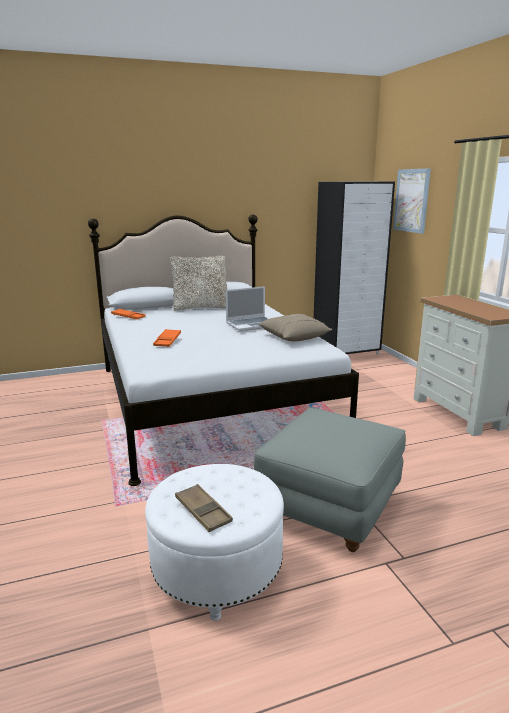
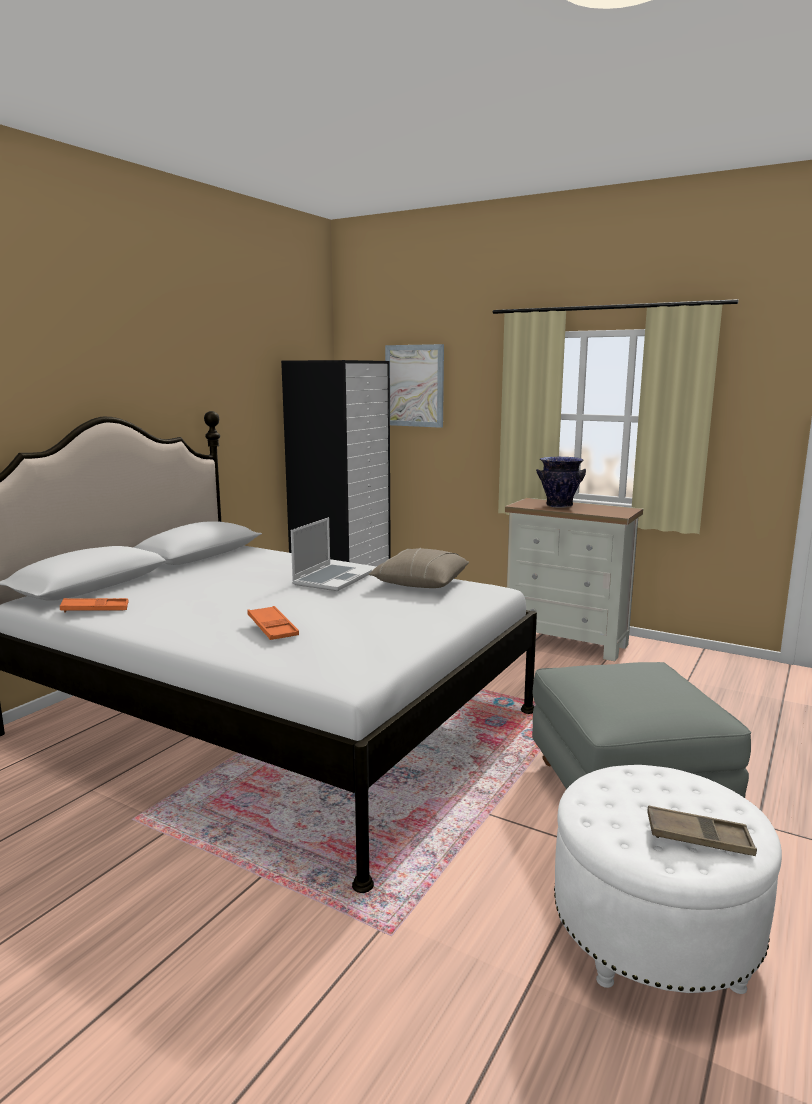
camera: 40 degrees left, 5 degrees down
beige pillow [170,256,227,311] -> none
none -> vase [536,457,586,508]

